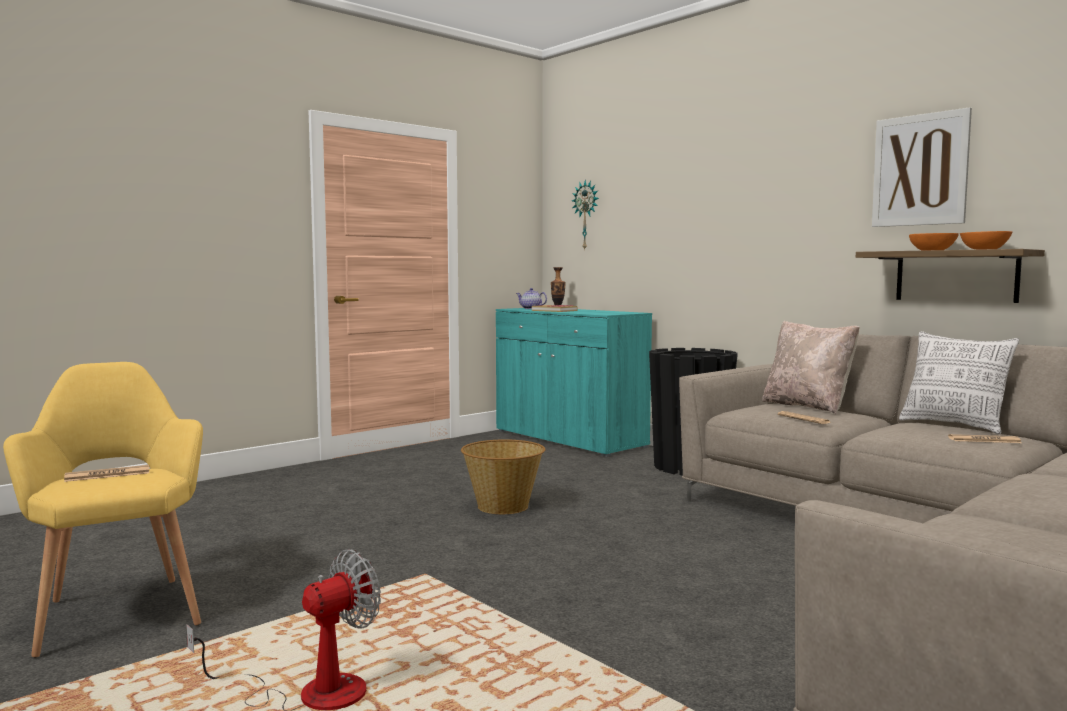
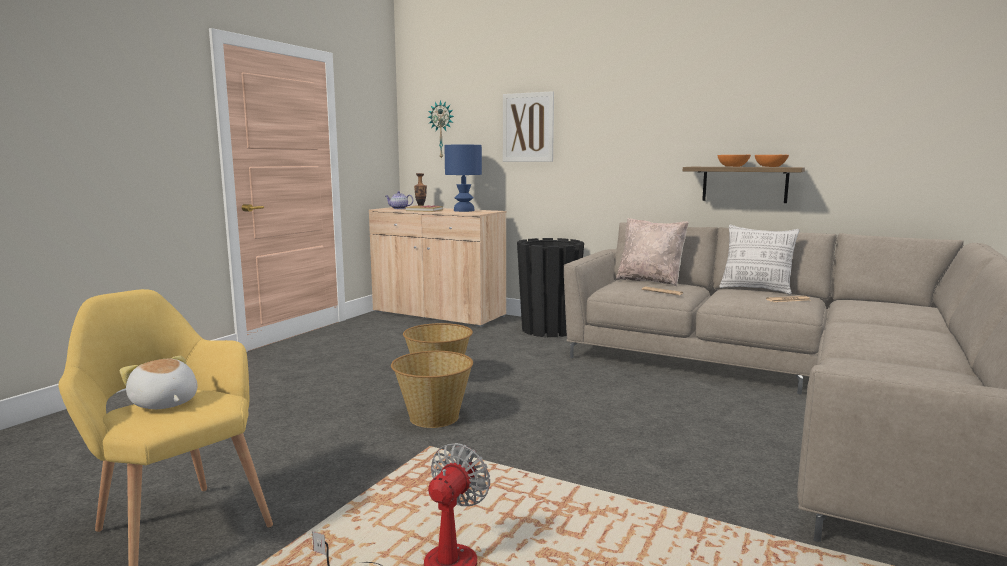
camera: 20 degrees left, 5 degrees up
newspaper [64,465,149,482] -> plush toy [120,356,197,409]
turquoise cabinet [496,308,652,457] -> beige cabinet [369,207,506,327]
picture [872,107,972,227] -> picture moved to [503,91,554,162]
none -> basket [391,351,473,428]
none -> blue table lamp [444,145,482,212]

